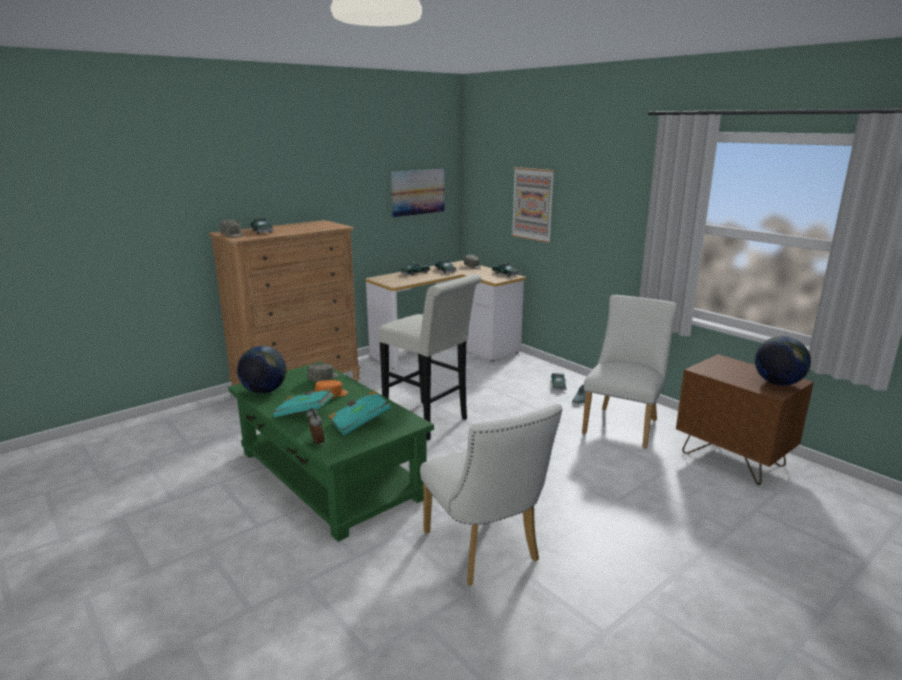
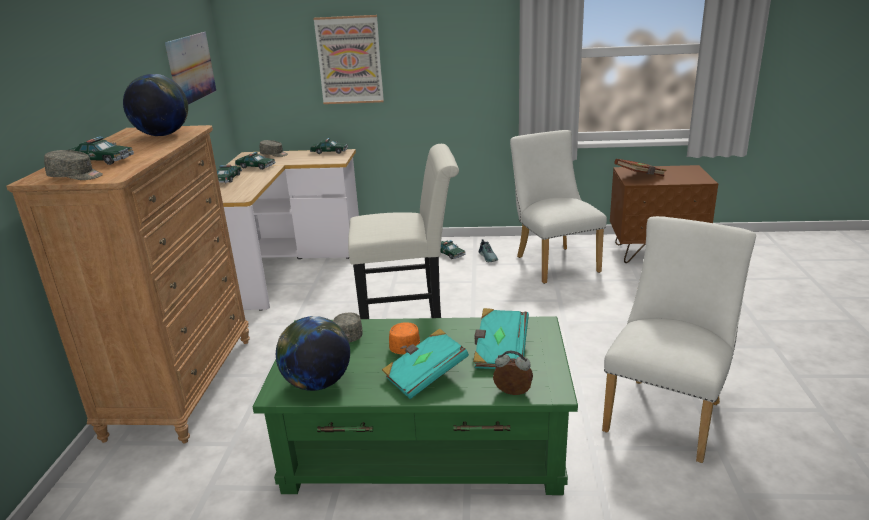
camera: 45 degrees left, 5 degrees up
white chair [420,404,562,585] -> white chair turned 75 degrees counterclockwise [602,216,756,463]
globe [755,336,811,386] -> globe moved to [123,74,188,136]
none -> brown book [614,159,667,176]

